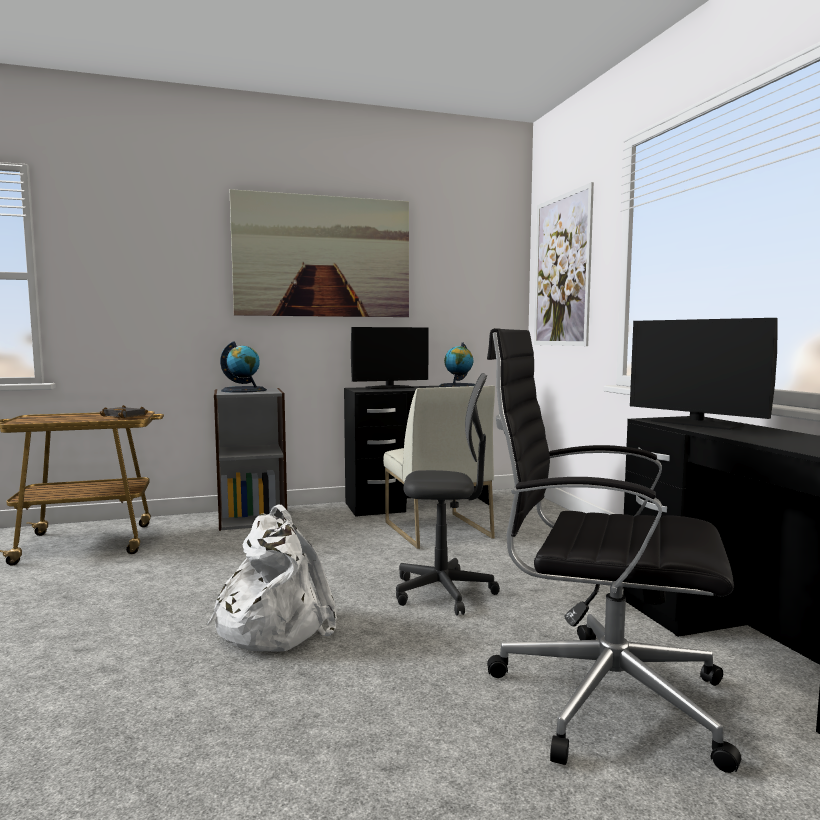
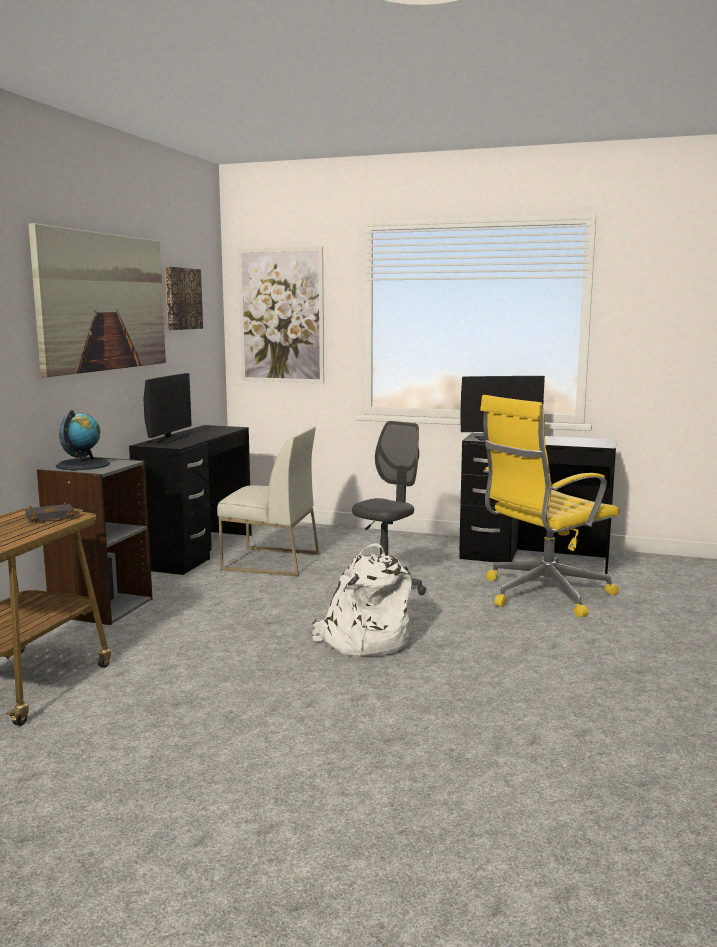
camera: 55 degrees left, 5 degrees up
globe [439,342,475,387] -> none
black office chair [487,328,741,773] -> yellow office chair [480,395,620,618]
none -> picture [165,267,203,330]

